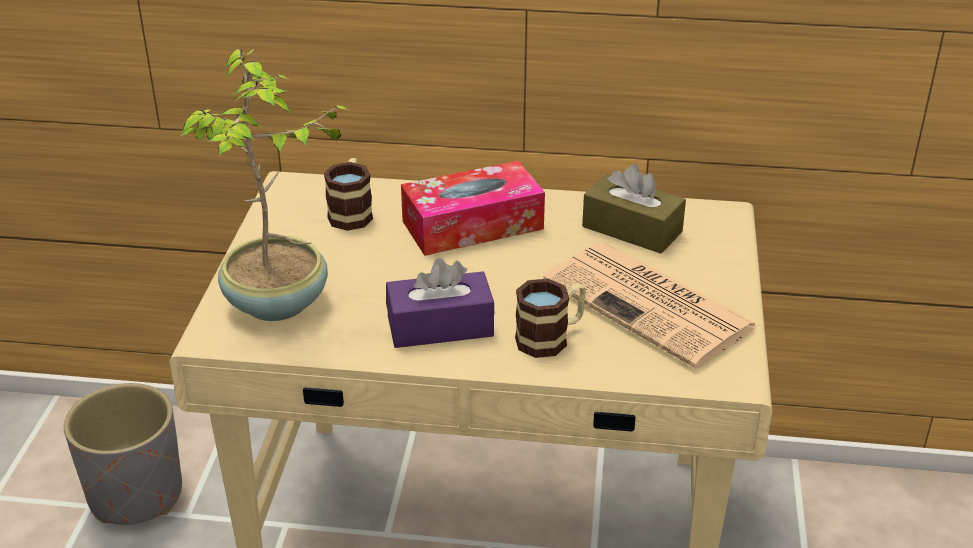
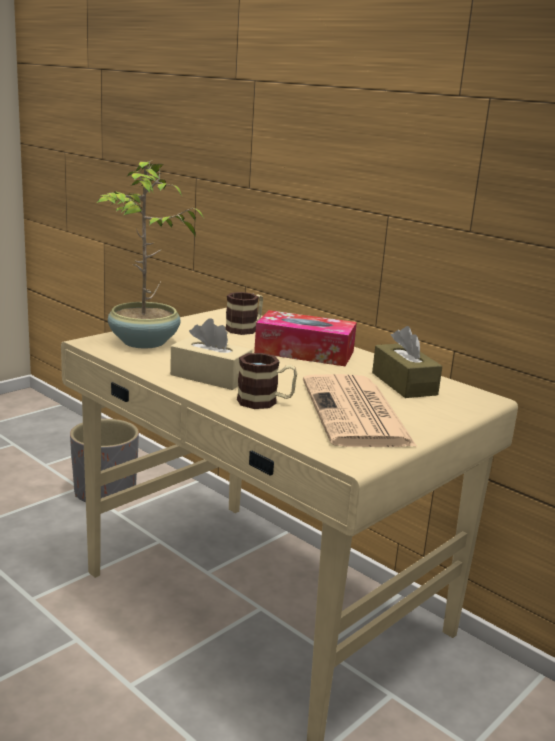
camera: 35 degrees right, 15 degrees down
purple tissue box [386,258,494,348] -> beige tissue box [170,318,252,390]

